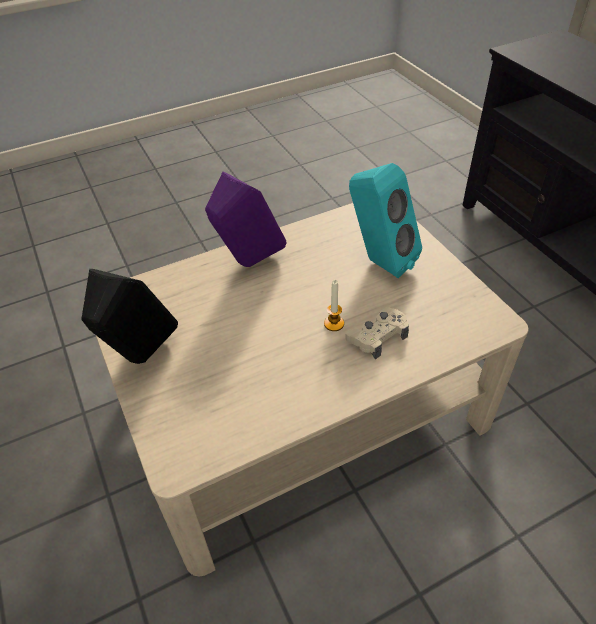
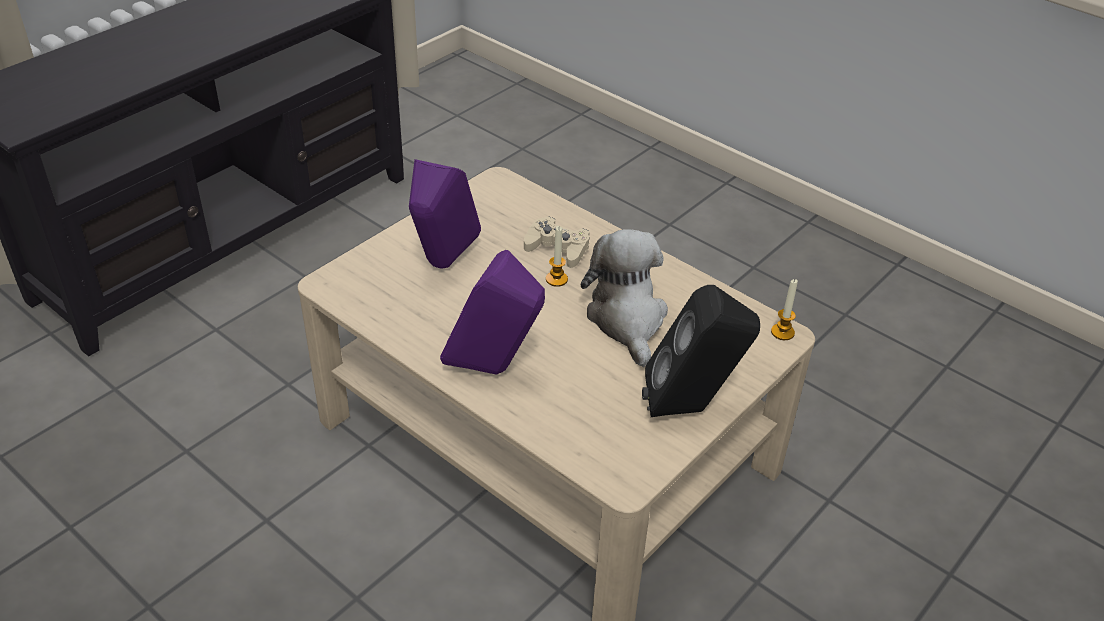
camera: 115 degrees left, 5 degrees down
turquoise speaker [349,163,422,278] -> purple speaker [409,159,481,269]
none -> plush toy [581,229,668,367]
none -> candle [771,279,798,340]

